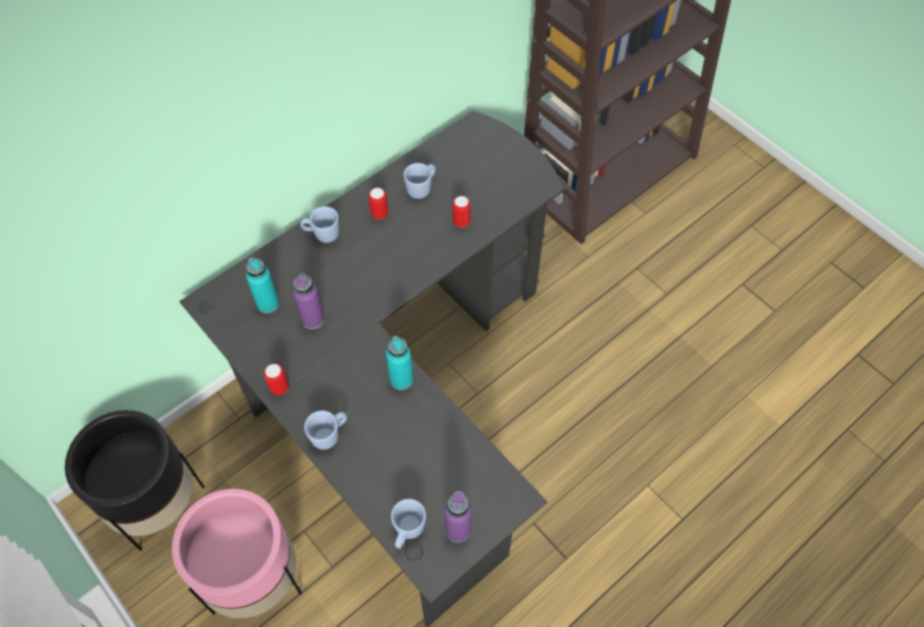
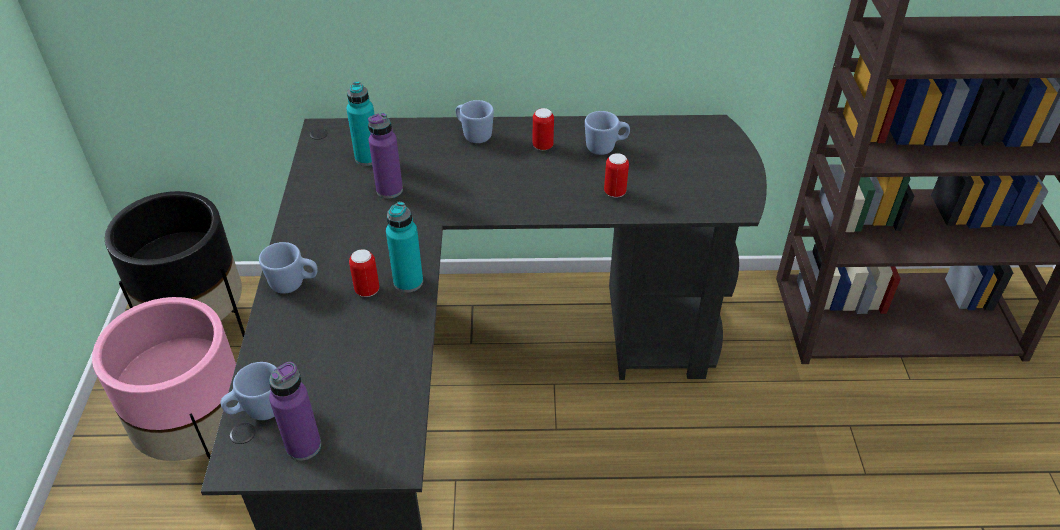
camera: 40 degrees right, 15 degrees down
can [264,364,289,395] -> can moved to [349,249,379,297]

